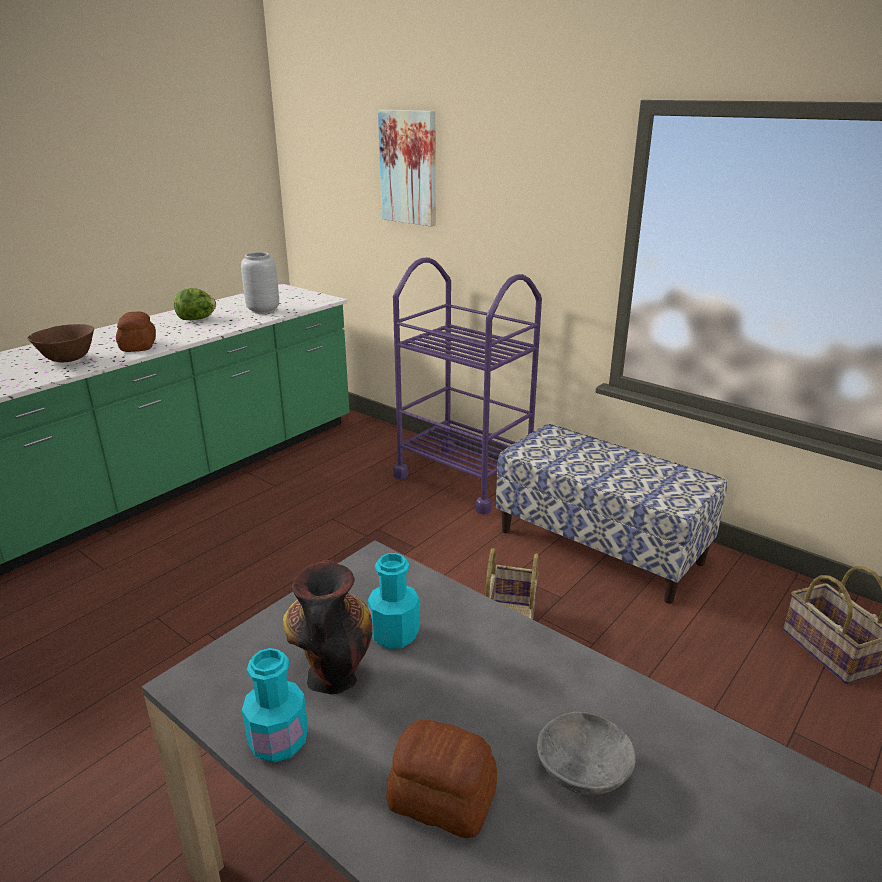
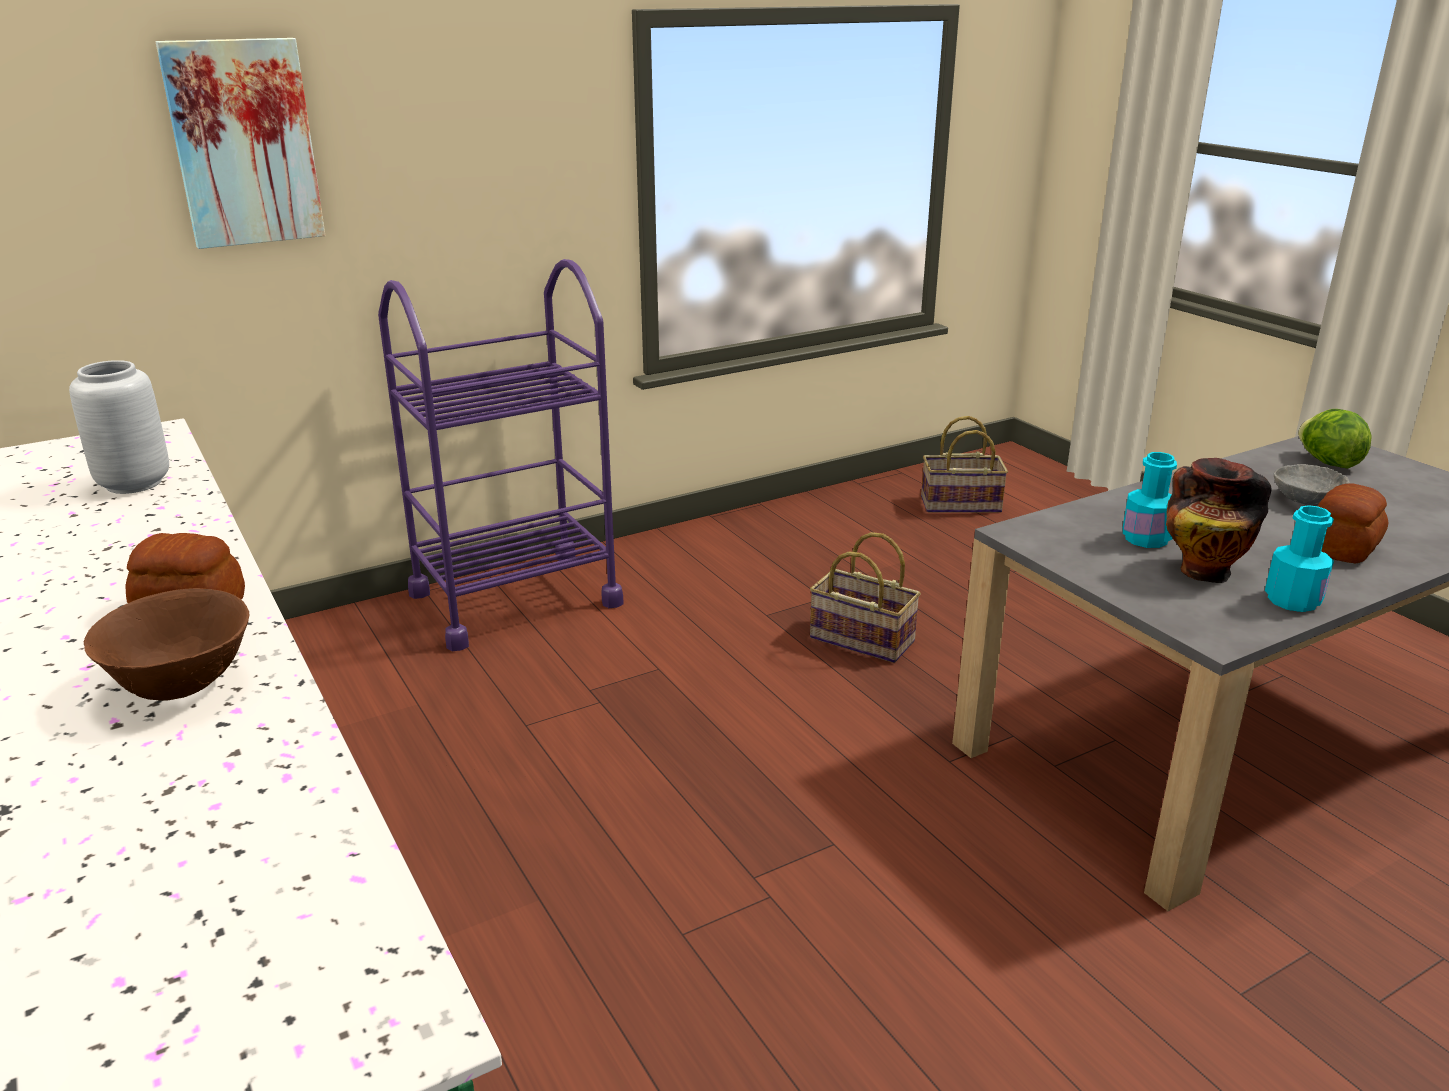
camera: 70 degrees left, 0 degrees up
lettuce [174,288,216,320] -> lettuce moved to [1298,409,1372,469]
bench [496,424,727,604] -> none

